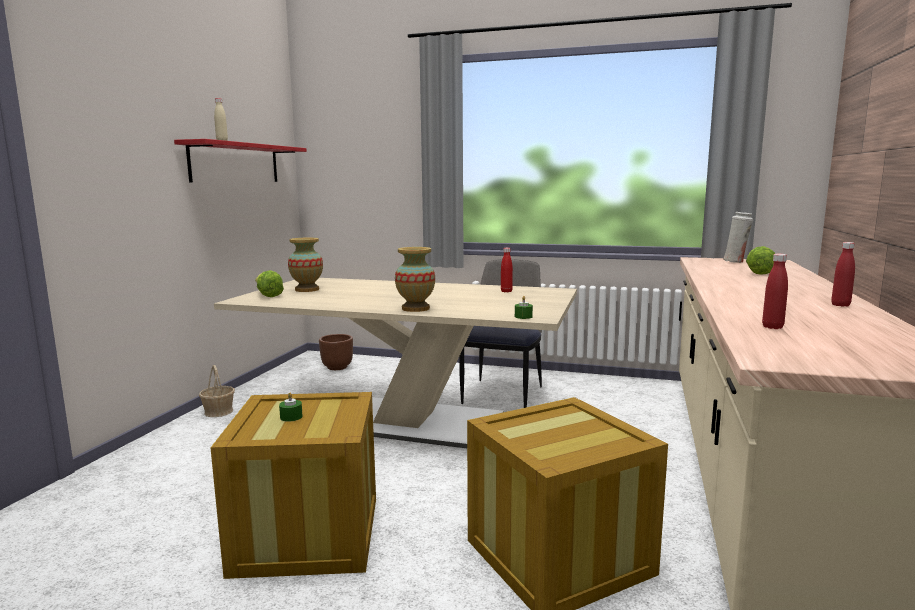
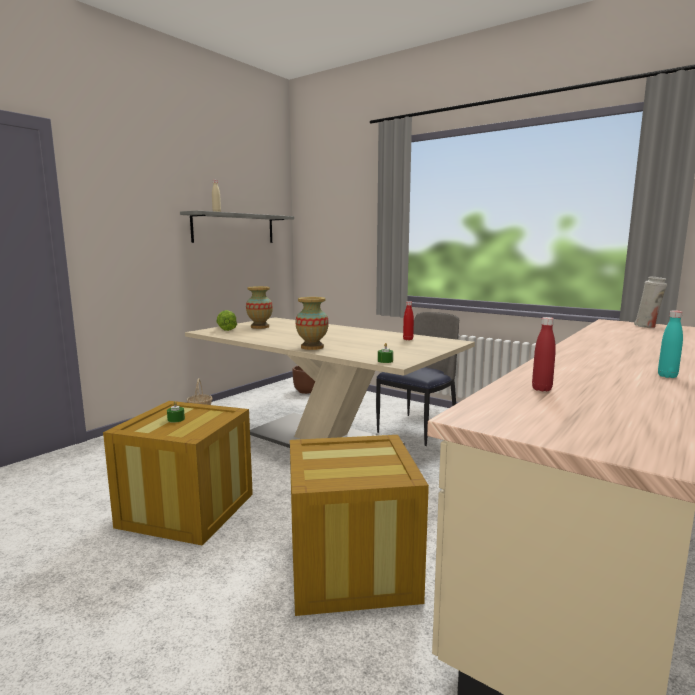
camera: 20 degrees right, 0 degrees up
red shelf [174,139,307,182] -> grey shelf [180,210,294,243]
lettuce [746,246,775,275] -> none
red bottle [831,242,855,307] -> turquoise bottle [658,310,683,378]

